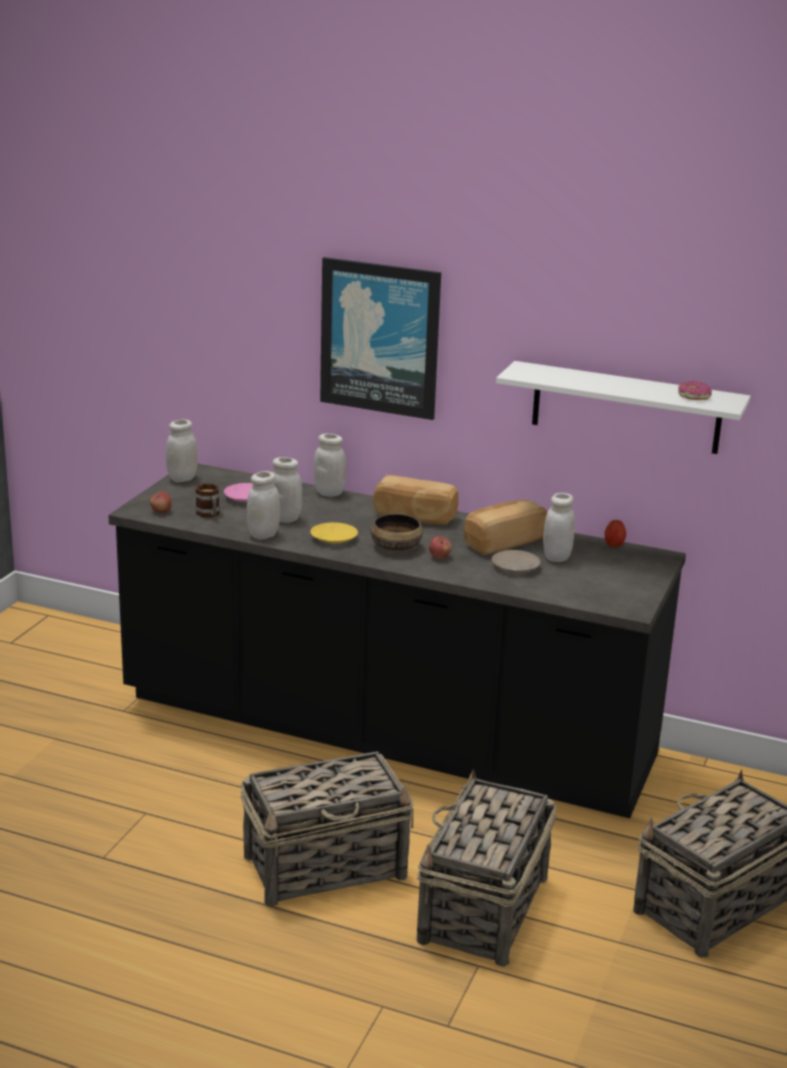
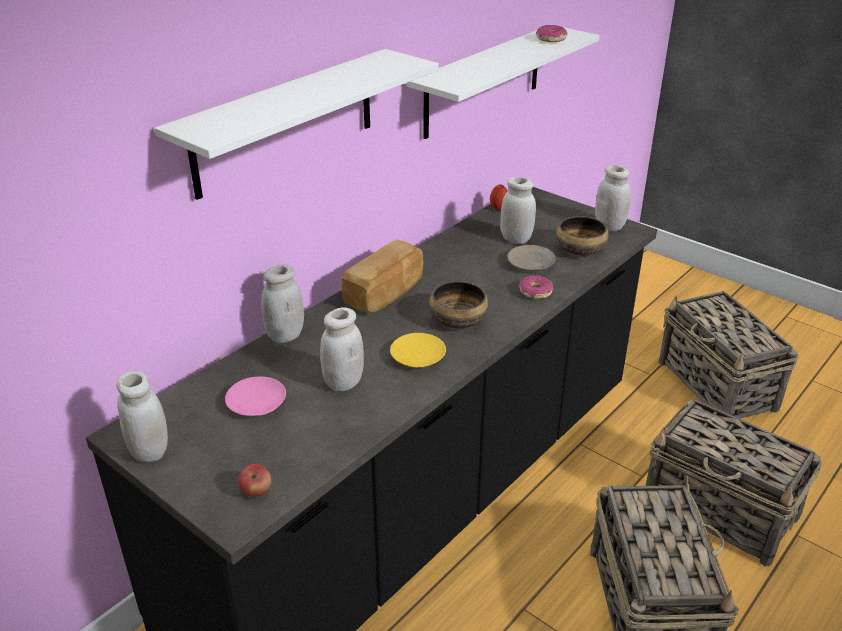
camera: 70 degrees left, 10 degrees up
mug [196,483,220,518] -> none
white jar [247,471,280,540] -> white jar moved to [595,165,631,231]
picture [320,257,441,420] -> white shelf [154,49,439,200]
apple [429,536,451,559] -> none
bread [464,500,547,555] -> none
none -> donut [519,275,553,299]
none -> bowl [556,216,609,256]

